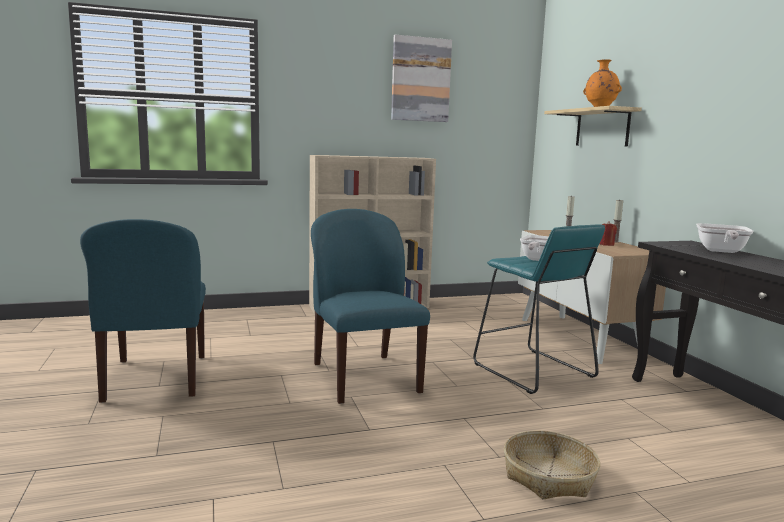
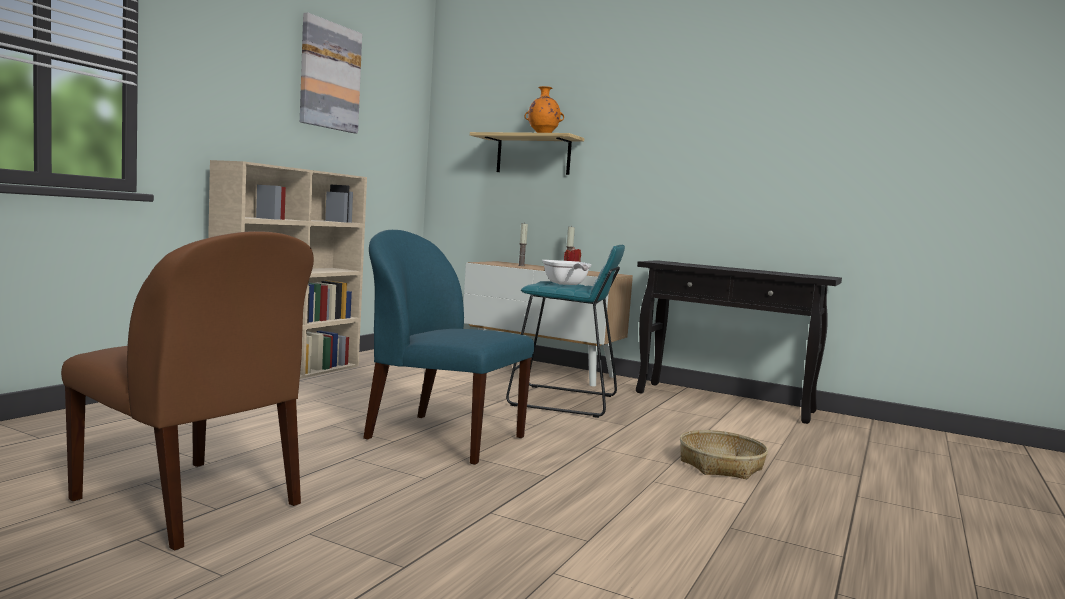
camera: 45 degrees left, 5 degrees down
blue chair [80,219,206,403] -> brown chair [61,231,314,550]
frying pan [696,223,754,253] -> none

